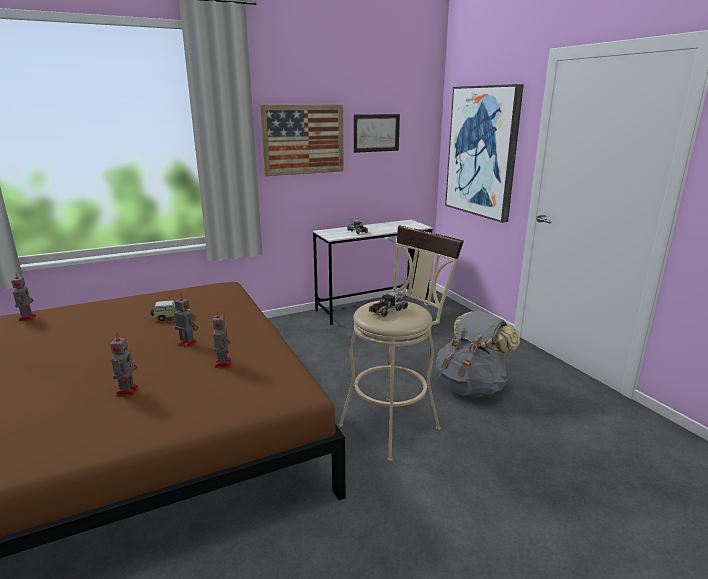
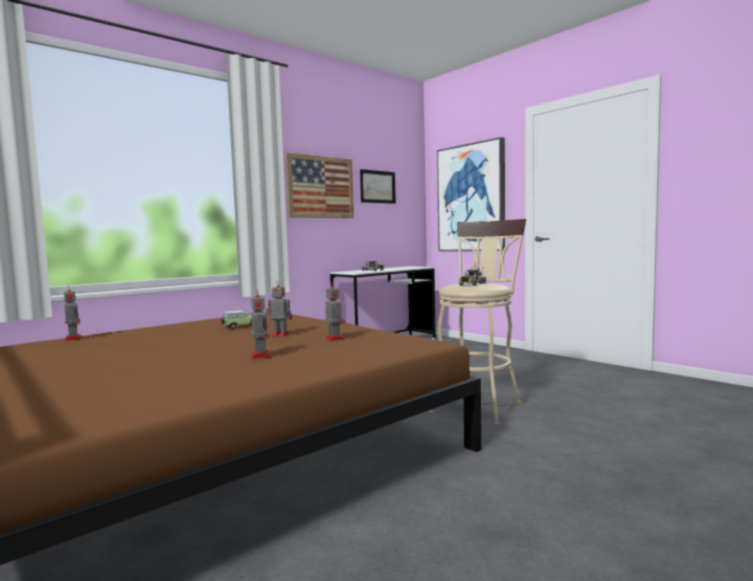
camera: 15 degrees left, 15 degrees down
grey backpack [436,310,520,397] -> none

